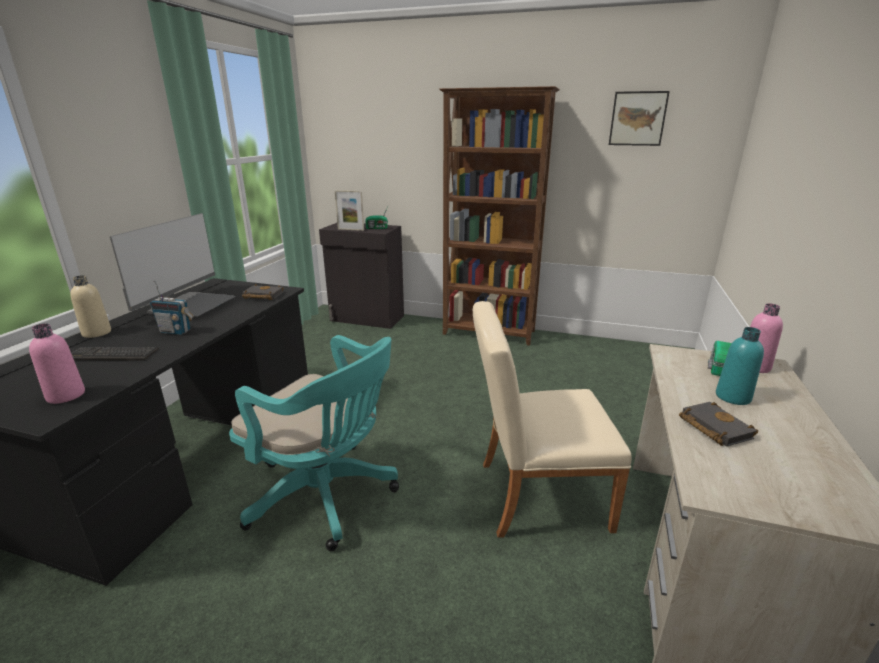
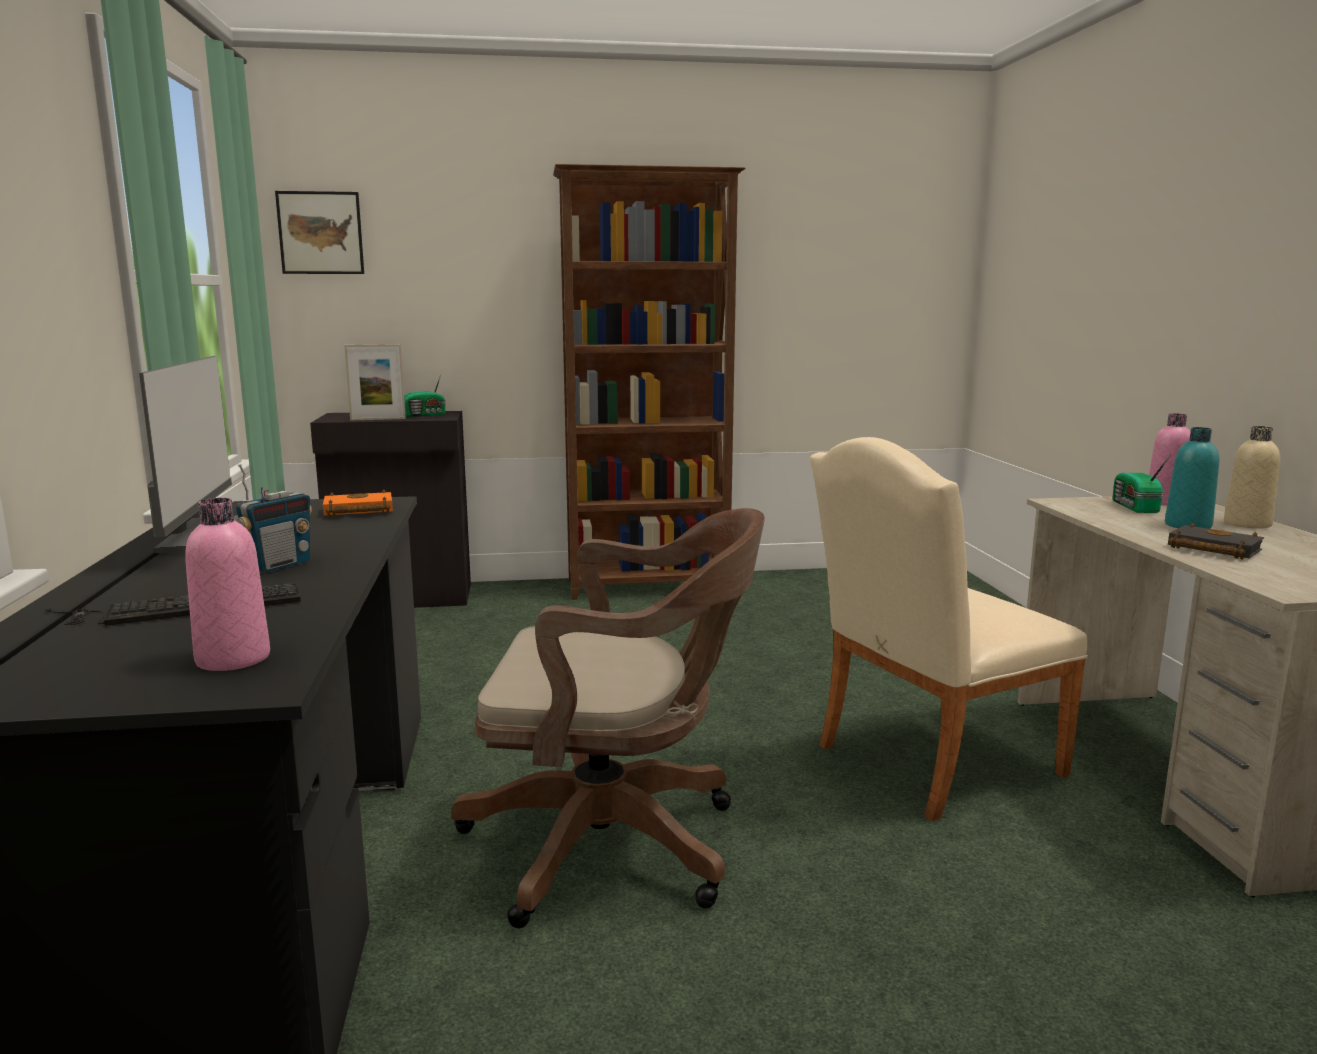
camera: 25 degrees left, 10 degrees down
beige bottle [70,275,111,338] -> beige bottle moved to [1224,426,1280,529]
radio [150,281,193,335] -> radio turned 45 degrees counterclockwise [236,464,312,573]
turquoise office chair [229,335,399,551] -> brown office chair [451,508,765,928]
black book [242,284,284,300] -> orange book [323,489,393,517]
picture [609,91,670,146] -> picture moved to [275,191,364,274]

